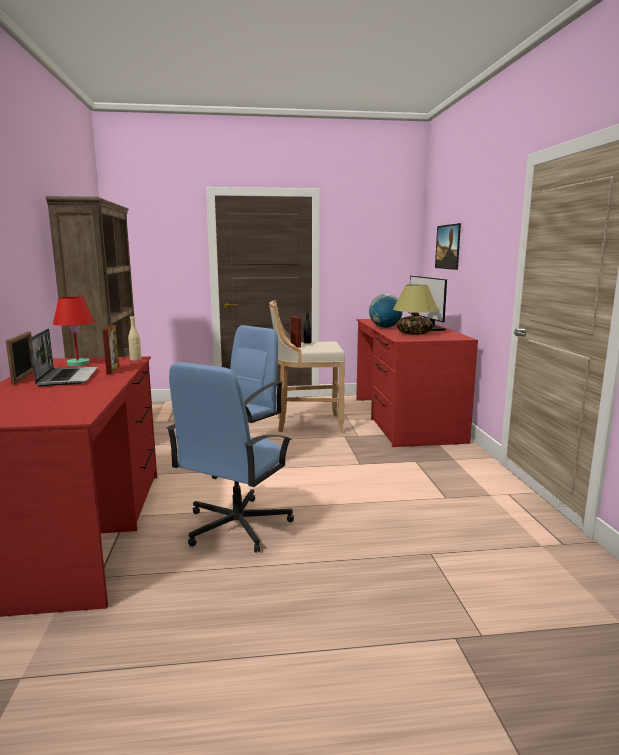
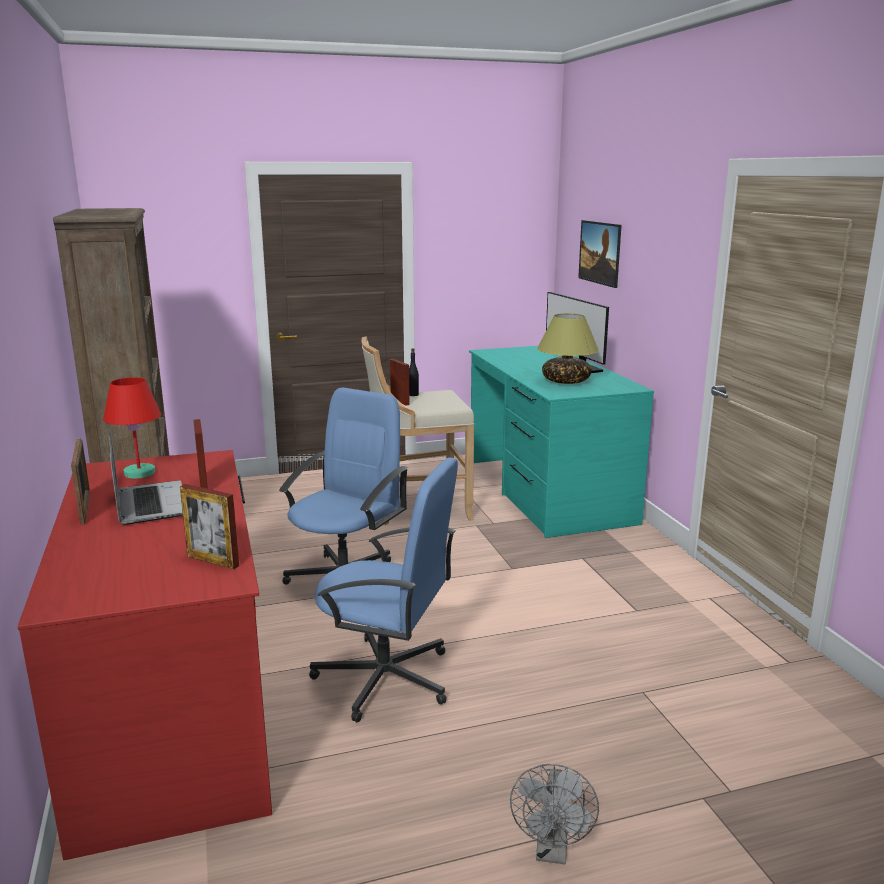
camera: 10 degrees left, 5 degrees up
beige bottle [128,312,142,361] -> none
blue office chair [167,362,294,553] -> blue office chair turned 90 degrees counterclockwise [309,458,458,722]
red desk [356,319,478,447] -> turquoise desk [469,346,654,538]
globe [369,294,403,328] -> none
none -> picture frame [180,484,239,569]
none -> grey fan [510,764,599,865]

